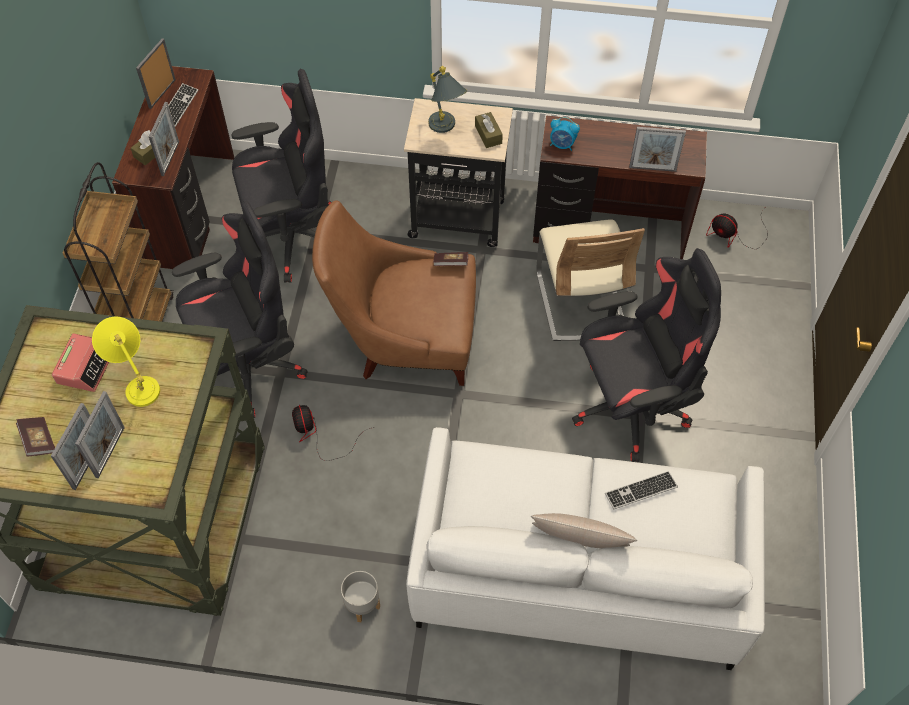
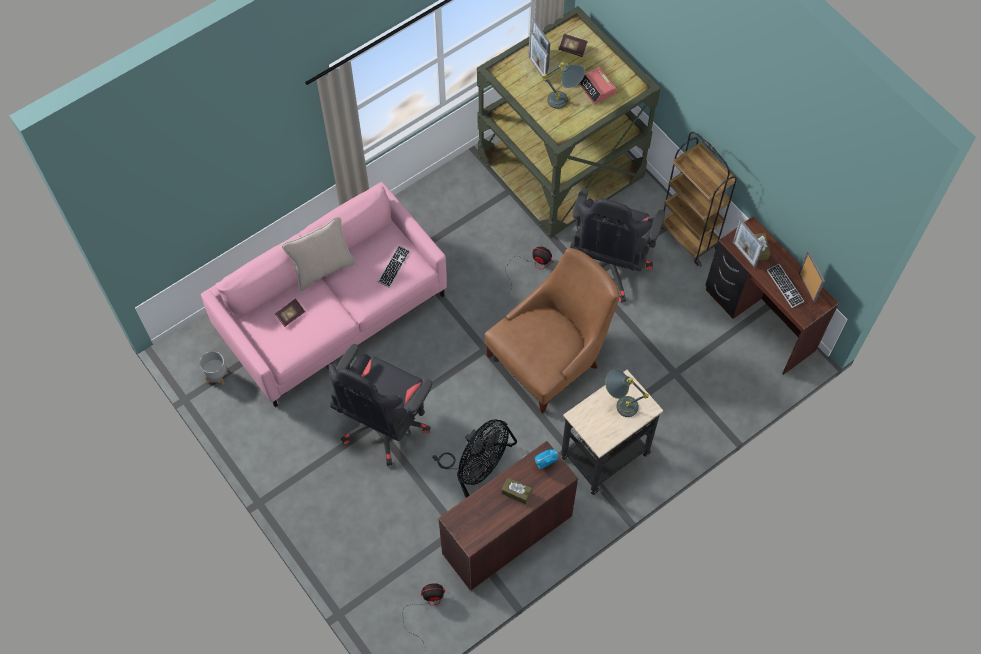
camera: 135 degrees right, 5 degrees up
yellow table lamp [92,317,160,407] -> grey table lamp [542,62,585,109]
black office chair [232,68,331,283] -> none
grey planter [341,571,380,622] -> grey planter moved to [200,351,228,385]
white sofa [406,427,765,670] -> pink sofa [201,182,447,407]
book [433,252,468,266] -> book moved to [275,298,305,327]
brown tissue box [475,112,503,148] -> brown tissue box moved to [502,478,532,504]
beige chair [536,219,645,341] -> black fan [432,420,517,498]
keyboard [605,471,678,509] -> keyboard moved to [378,245,410,288]
picture frame [629,127,686,172] -> none

